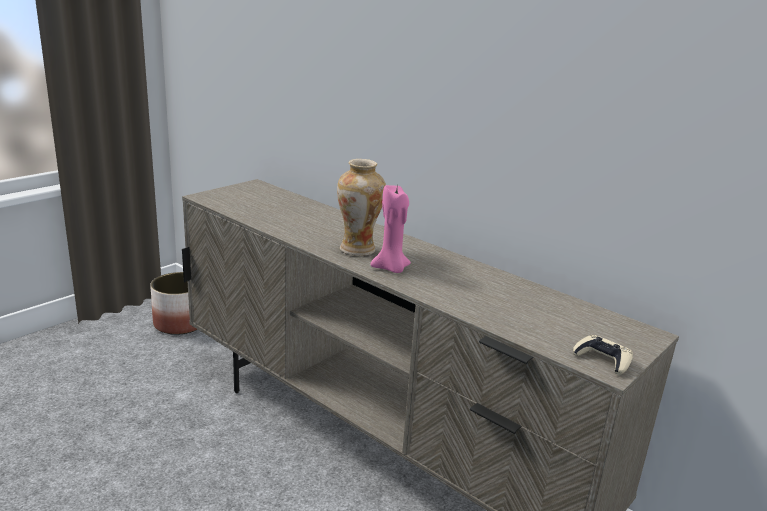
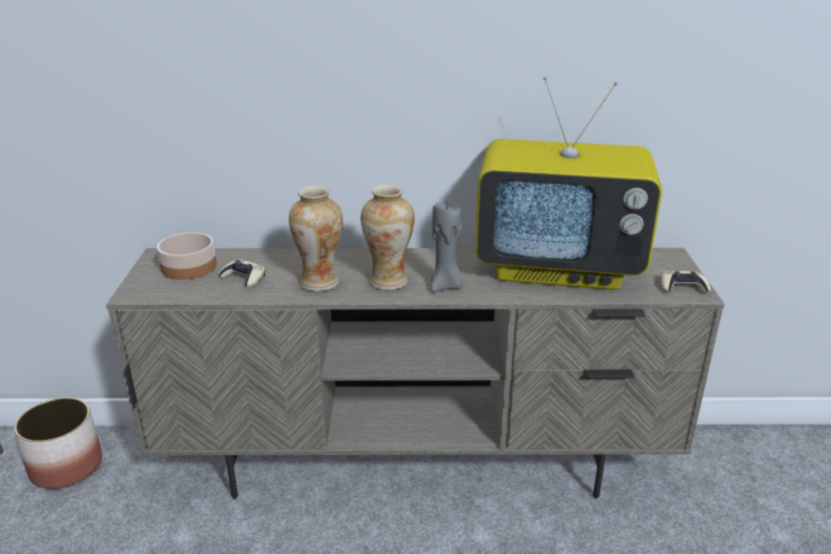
camera: 40 degrees left, 5 degrees up
pink candle [370,185,411,273] -> grey candle [431,202,464,292]
none -> bowl [157,232,217,280]
none -> beige game controller [219,259,265,288]
none -> vase [289,186,343,291]
none -> television [475,76,662,290]

